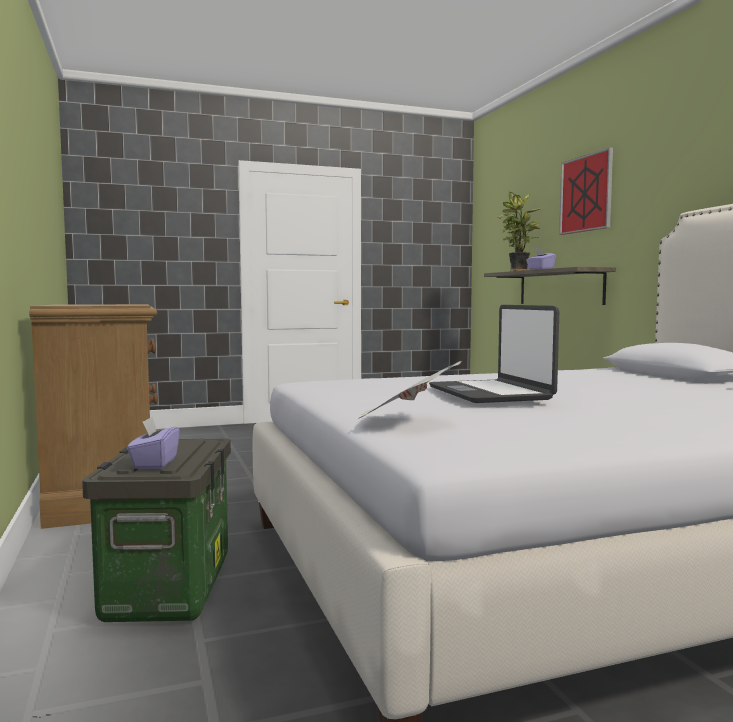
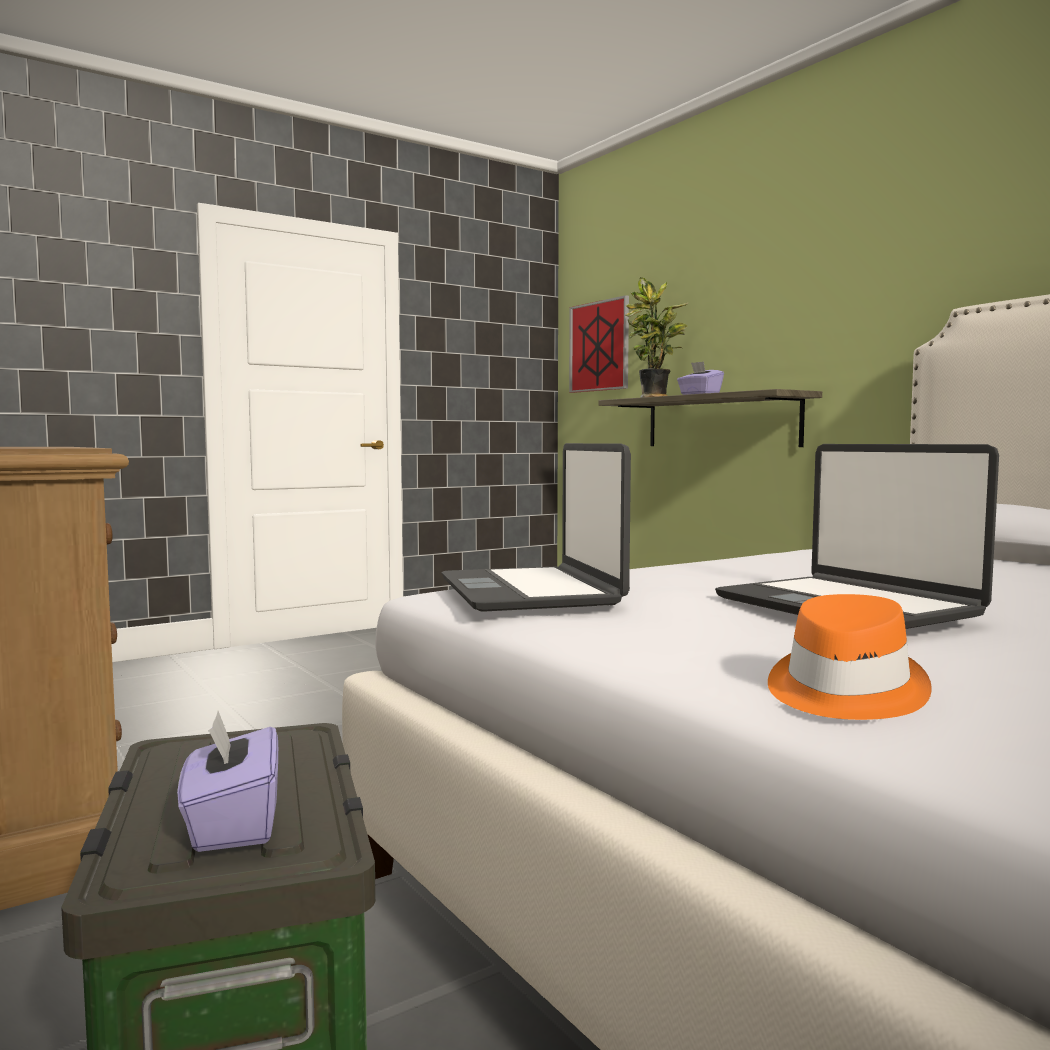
camera: 15 degrees left, 0 degrees up
newspaper [358,361,461,419] -> orange hat [768,594,932,720]
picture [559,147,613,235] -> picture moved to [569,295,629,393]
none -> laptop [442,443,631,612]

